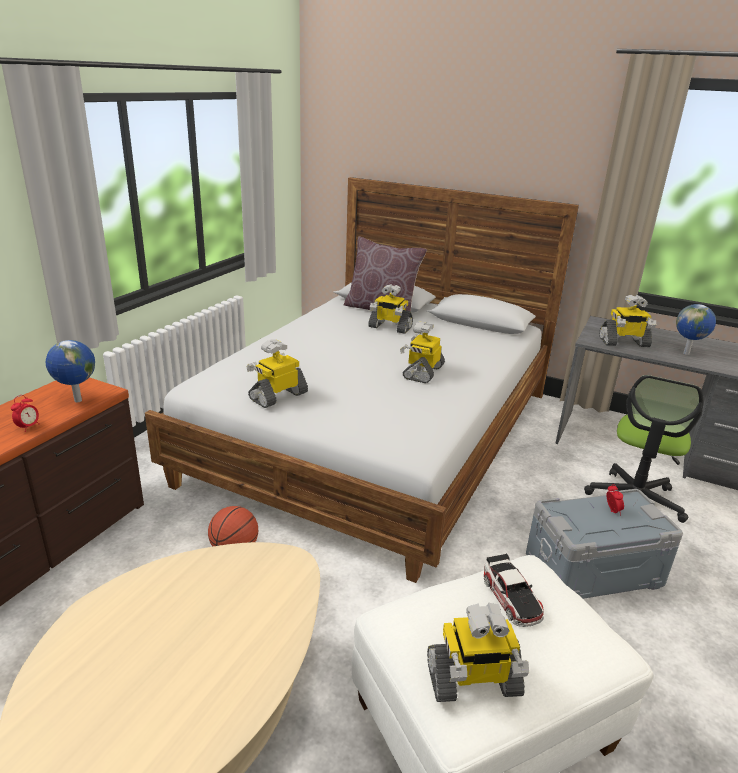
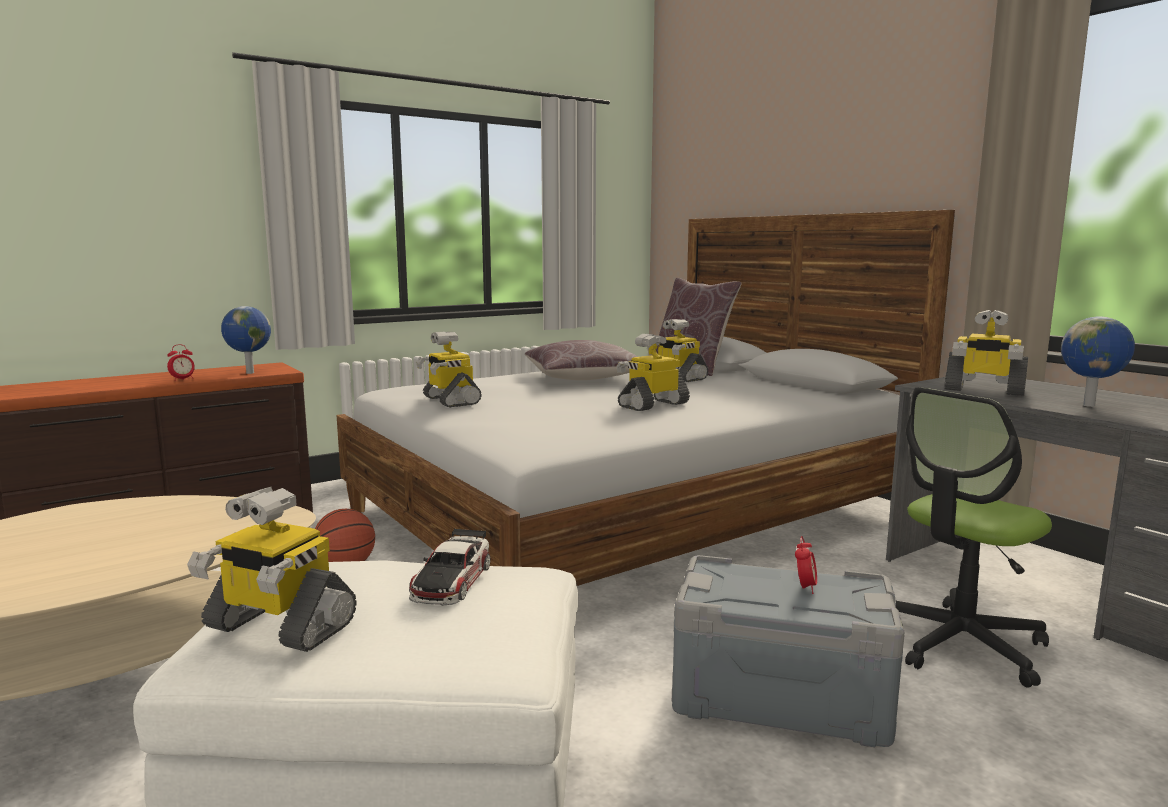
camera: 30 degrees right, 15 degrees down
toy robot [247,340,308,408] -> toy robot turned 105 degrees counterclockwise [416,332,482,408]
none -> brown pillow [525,340,638,380]

